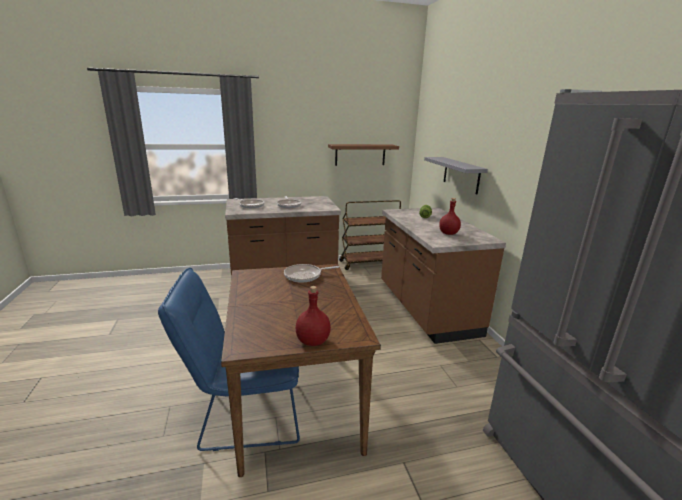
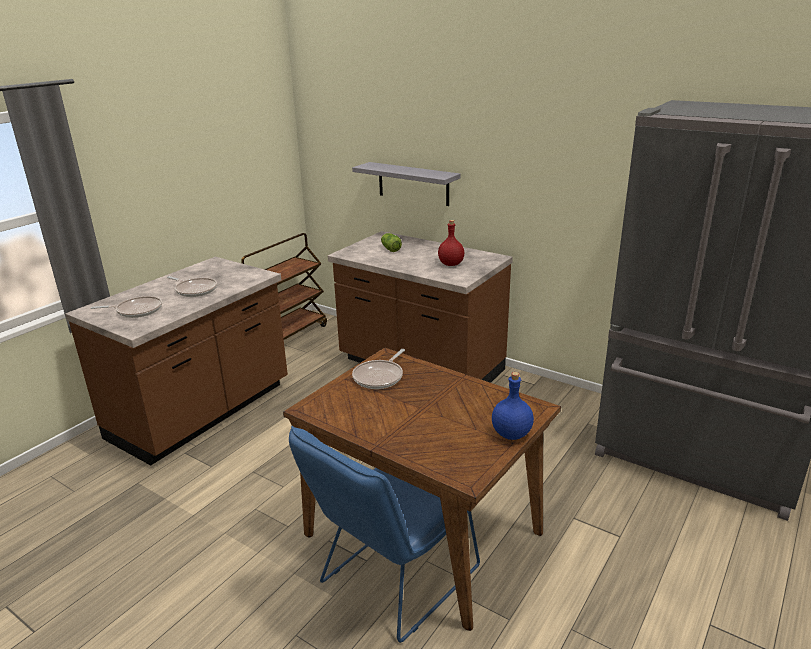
camera: 40 degrees left, 5 degrees up
red bottle [295,286,331,346] -> blue bottle [492,372,534,440]
brown shelf [328,144,399,166] -> none

